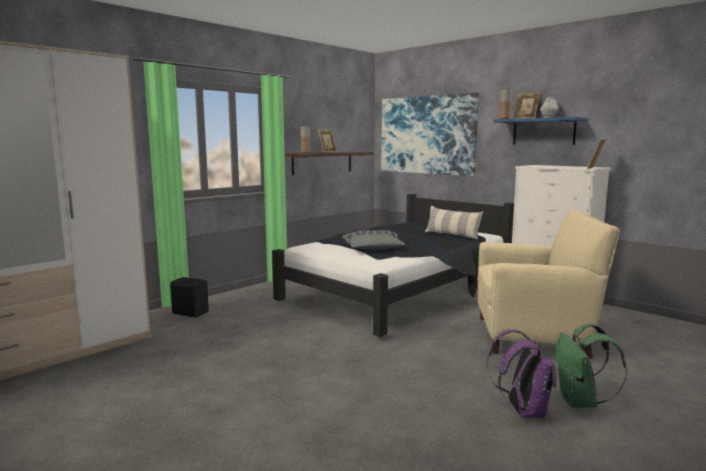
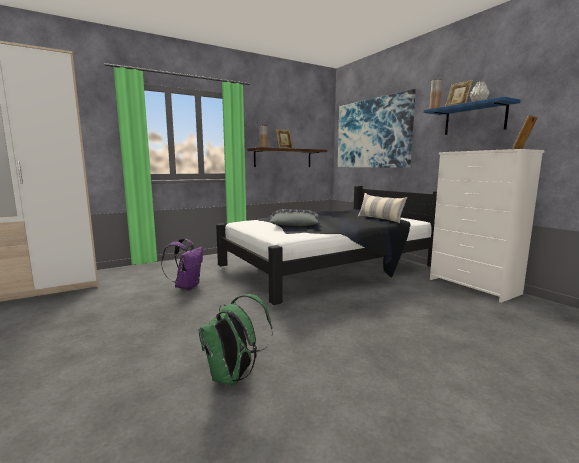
camera: 15 degrees right, 0 degrees up
black speaker [170,277,209,318] -> none
beige armchair [477,210,620,359] -> none
purple backpack [487,329,556,419] -> purple backpack moved to [161,238,203,290]
green backpack [555,324,627,408] -> green backpack moved to [198,294,273,385]

